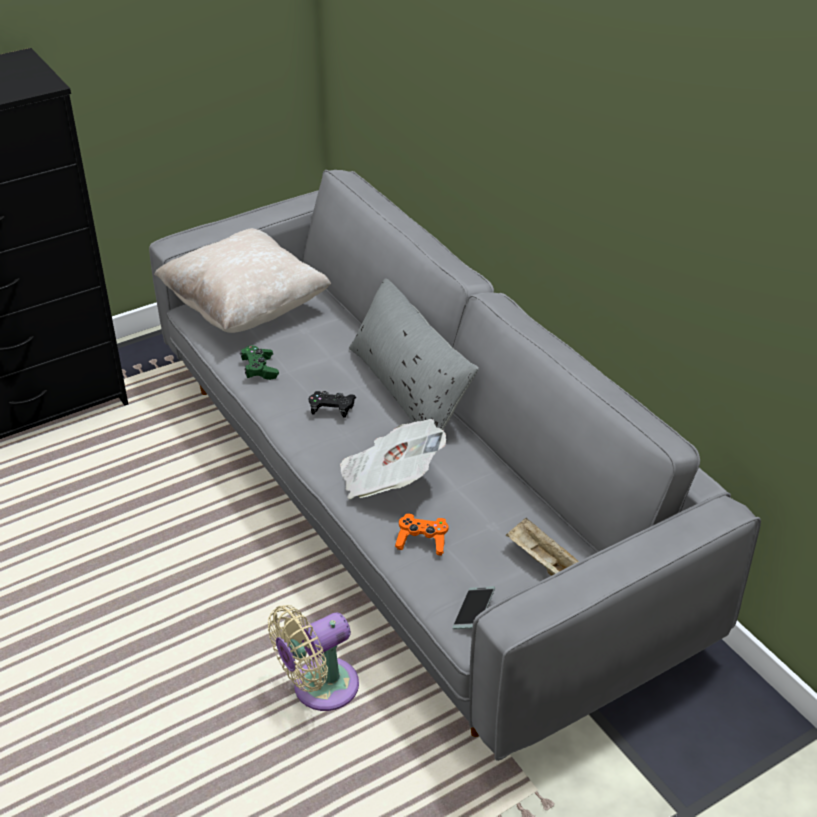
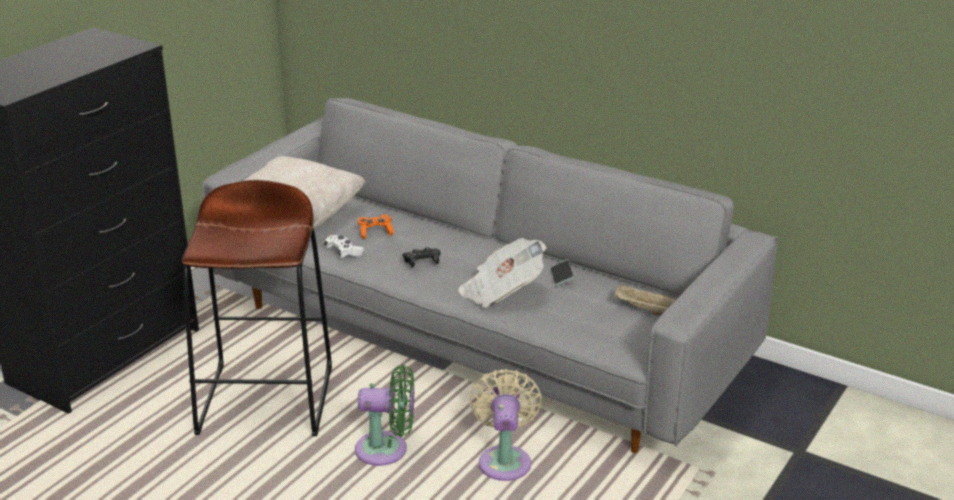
camera: 25 degrees left, 10 degrees down
green game controller [240,345,279,380] -> white game controller [324,235,364,258]
beige fan [268,605,359,711] -> beige fan turned 150 degrees clockwise [470,369,542,481]
grey pillow [349,279,479,430] -> none
orange game controller [395,514,448,556] -> orange game controller moved to [358,214,394,239]
phone [453,586,495,629] -> phone moved to [550,259,574,287]
none -> brown stool [182,180,332,436]
none -> green fan [355,365,414,466]

